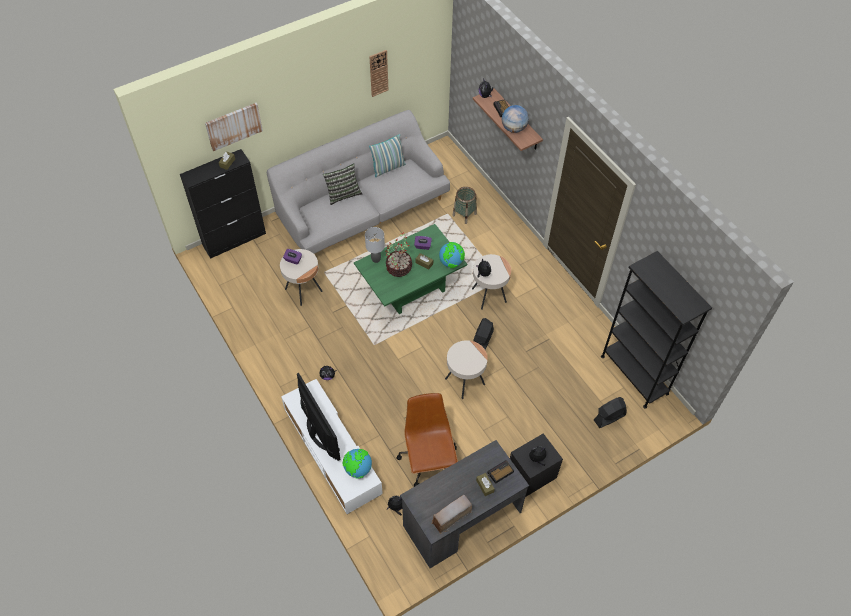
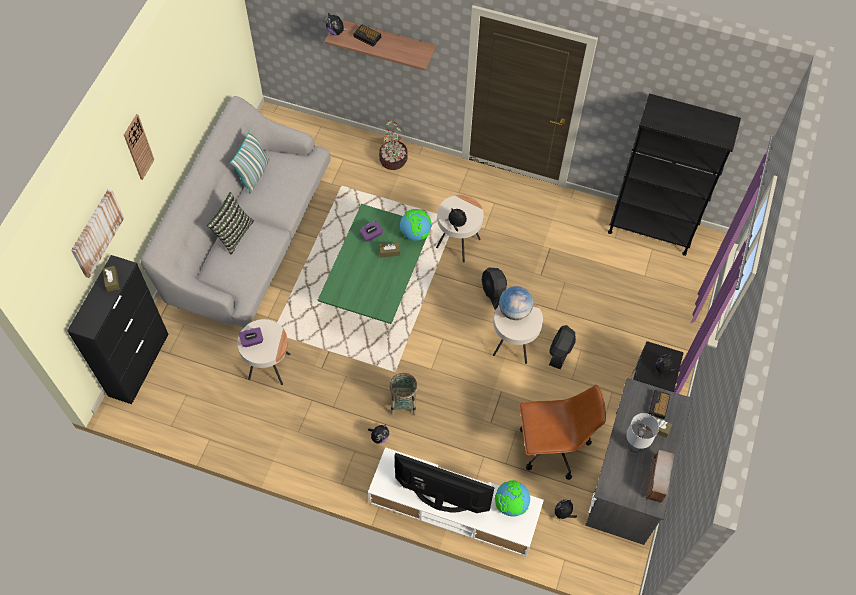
camera: 40 degrees left, 5 degrees up
grey table lamp [365,227,385,263] -> grey table lamp moved to [626,413,659,453]
wall clock [369,50,388,97] -> wall clock moved to [124,114,154,180]
potted plant [385,232,412,277] -> potted plant moved to [379,119,408,170]
brown office chair [396,393,458,487] -> brown office chair turned 135 degrees clockwise [519,385,606,480]
basket [453,187,477,224] -> basket moved to [389,373,418,415]
globe [502,105,529,133] -> globe moved to [499,286,533,320]
black fan [594,397,627,428] -> black fan moved to [549,325,576,369]

